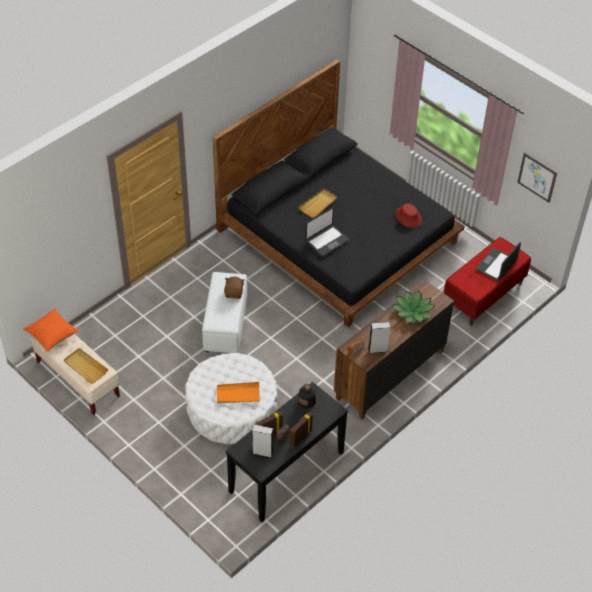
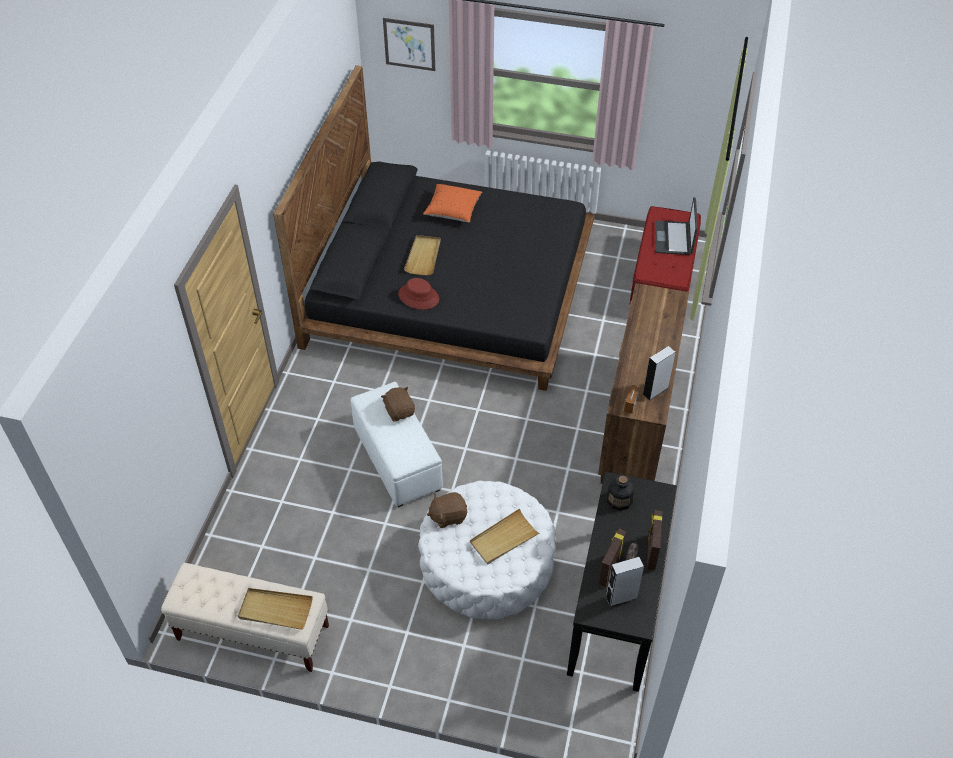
camera: 30 degrees left, 0 degrees up
orange pillow [23,309,79,352] -> orange pillow moved to [423,184,482,222]
orange tray [217,382,260,404] -> beige tray [470,508,540,564]
laptop [305,207,349,256] -> none
potted plant [392,291,435,324] -> none
red hat [396,204,422,228] -> red hat moved to [398,278,439,310]
picture [517,153,557,203] -> picture moved to [383,18,435,71]
none -> brown plush toy [427,492,467,528]

